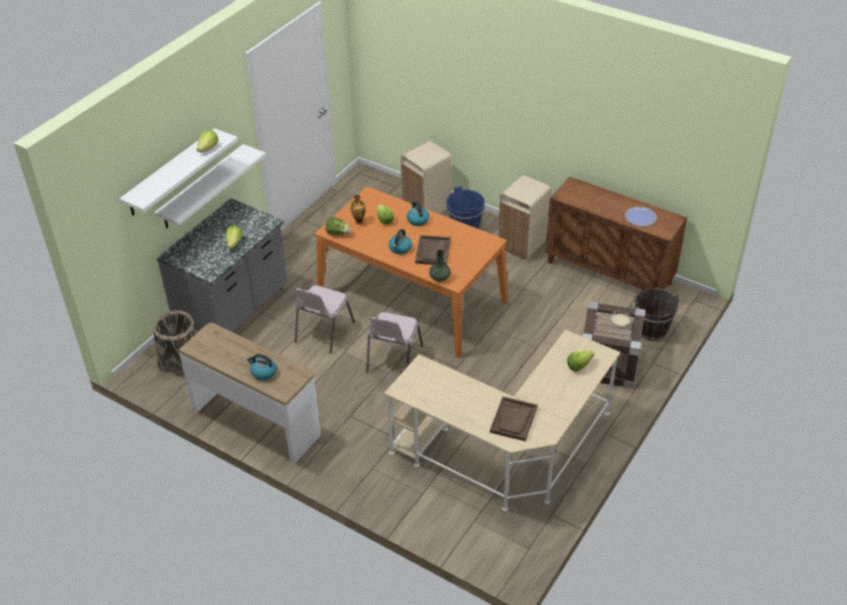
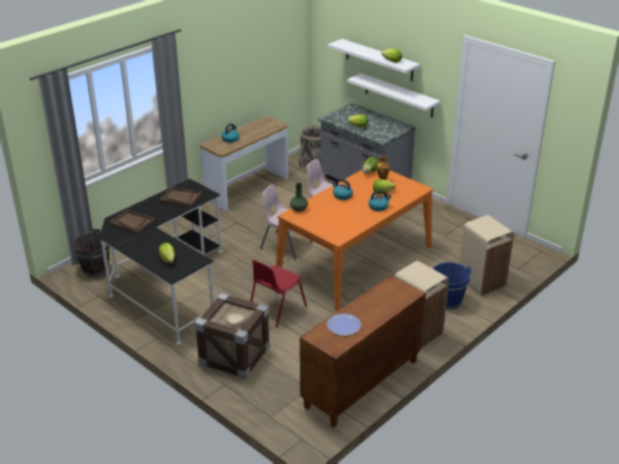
camera: 100 degrees right, 10 degrees down
beige desk [384,330,621,511] -> black desk [99,179,222,345]
brown tray [415,235,451,265] -> brown tray moved to [160,187,202,208]
brown bucket [634,288,680,341] -> brown bucket moved to [73,229,111,277]
none -> red chair [250,260,307,328]

